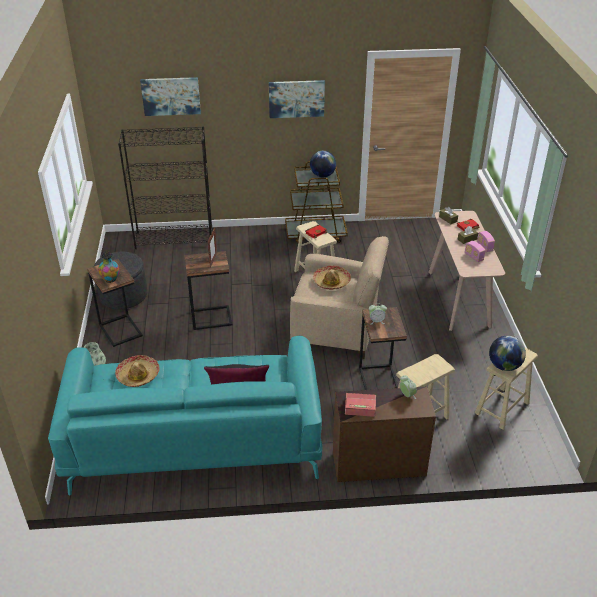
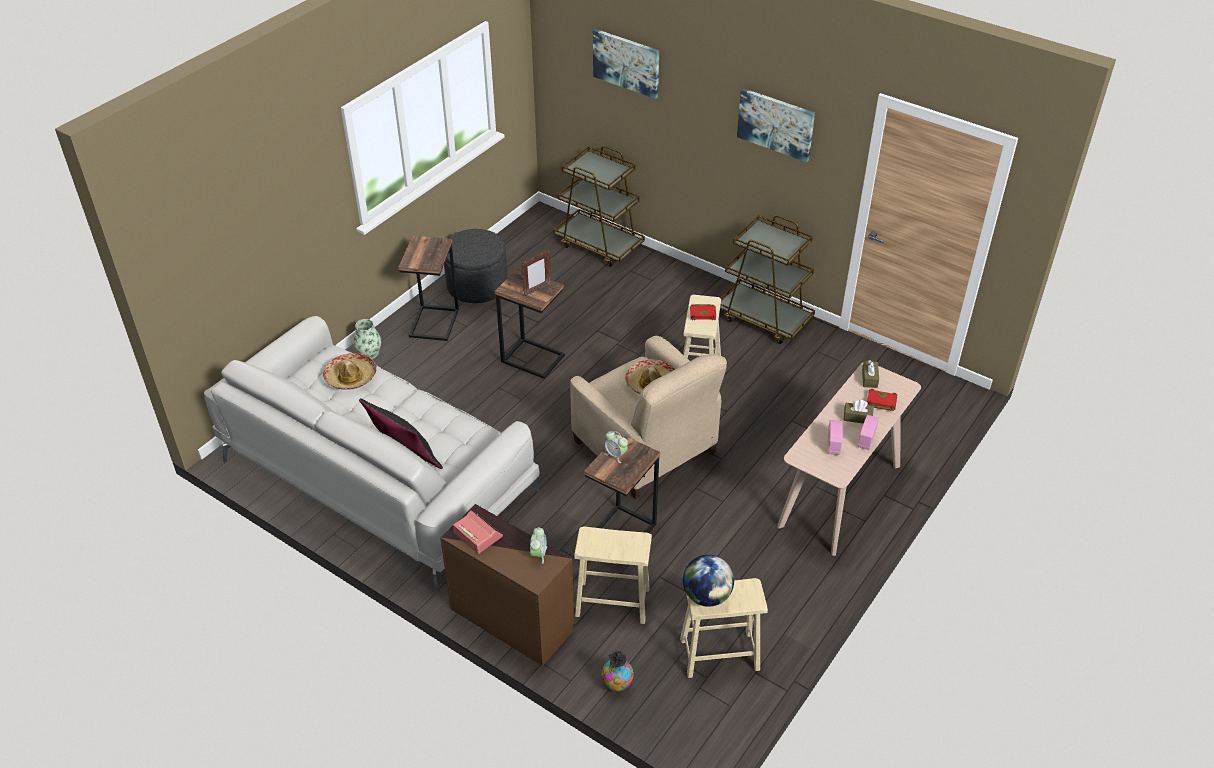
camera: 40 degrees right, 5 degrees up
turquoise sofa [48,336,323,495] -> white sofa [204,316,540,593]
vase [98,251,120,283] -> vase moved to [601,650,634,692]
black bookcase [118,127,212,249] -> brown cart [553,146,645,267]
globe [310,151,336,177] -> none

